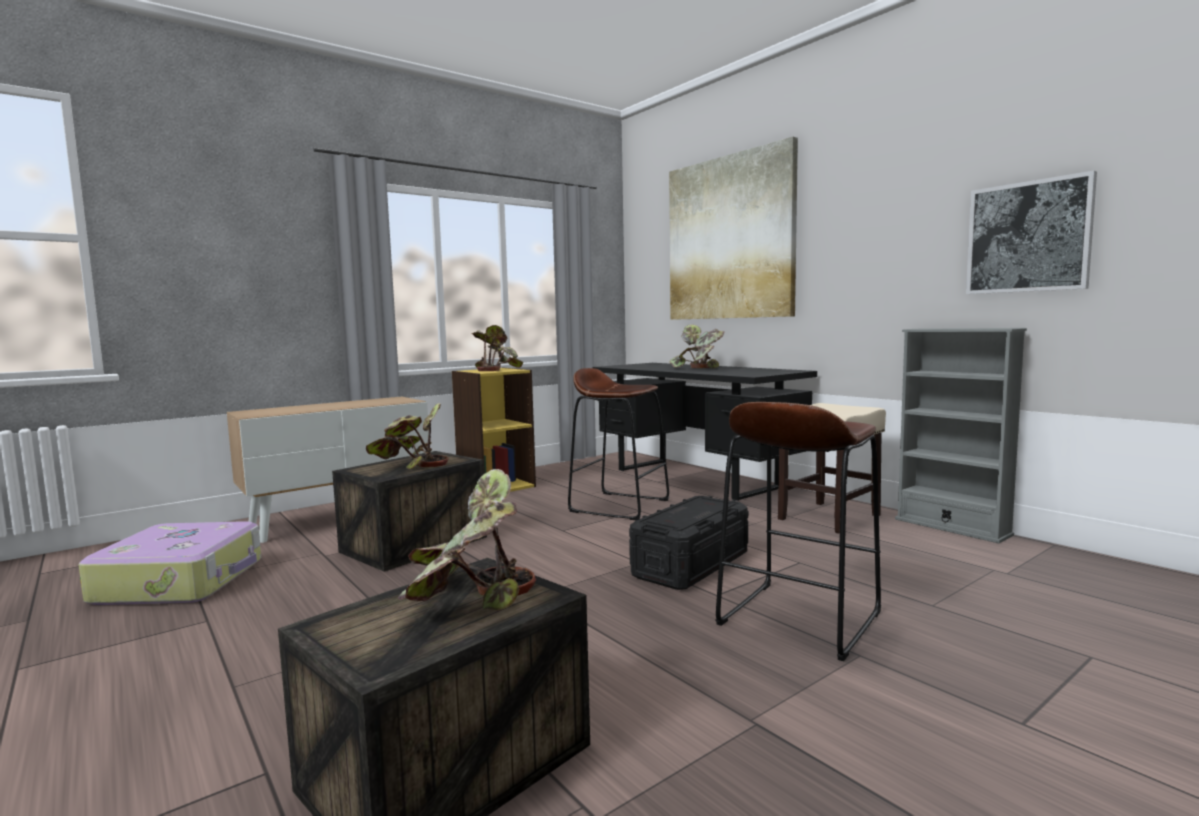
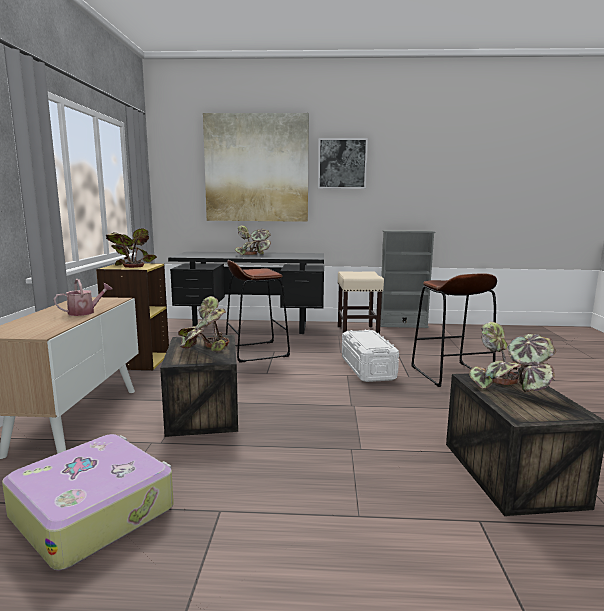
camera: 50 degrees left, 5 degrees up
black storage box [629,496,748,590] -> white storage box [342,330,399,382]
picture [966,171,1097,294] -> picture moved to [318,138,368,189]
none -> watering can [54,279,112,316]

